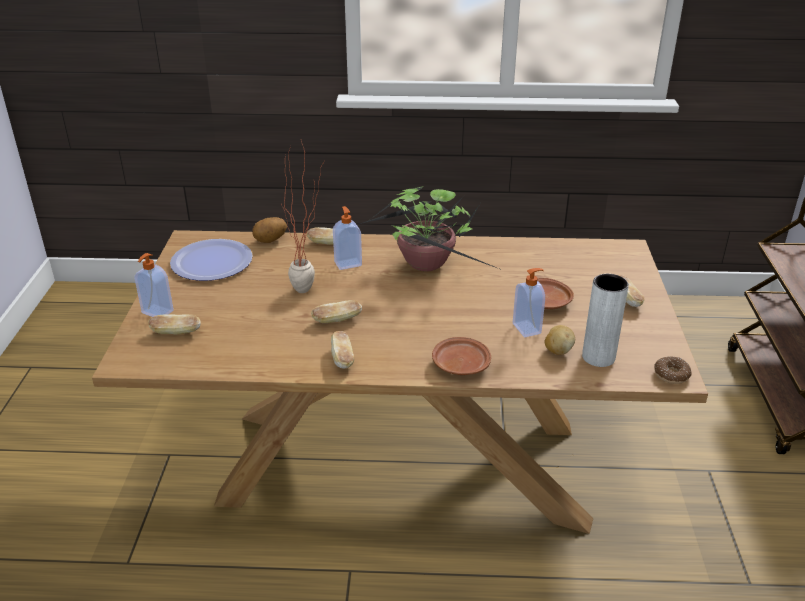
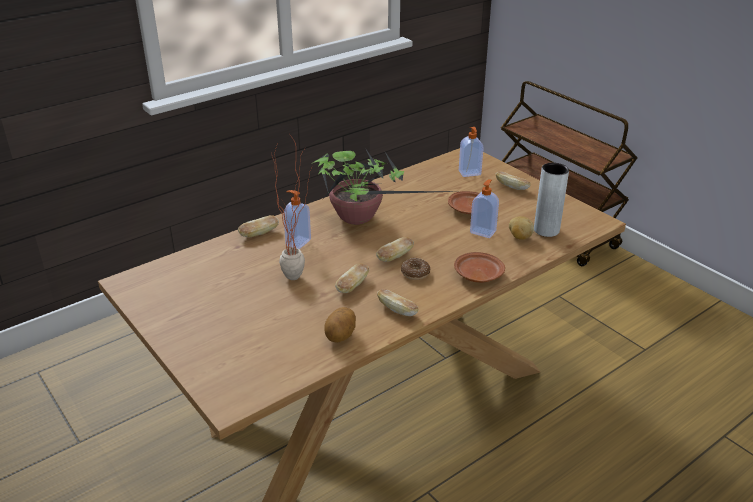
camera: 40 degrees left, 0 degrees up
soap dispenser [135,253,174,317] -> soap dispenser moved to [459,127,484,177]
bread [148,314,201,335] -> bread moved to [376,237,414,262]
plate [170,239,253,281] -> none
potato [252,217,287,243] -> potato moved to [324,307,356,343]
donut [654,356,691,384] -> donut moved to [400,258,430,280]

